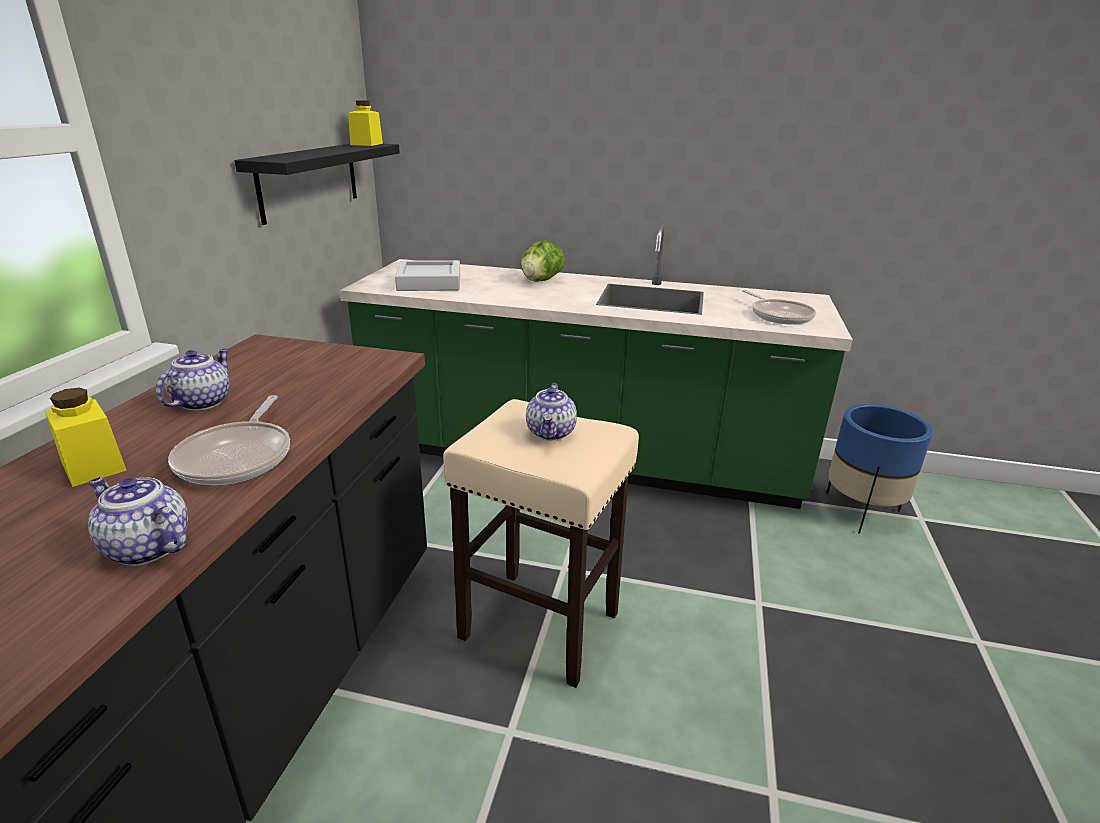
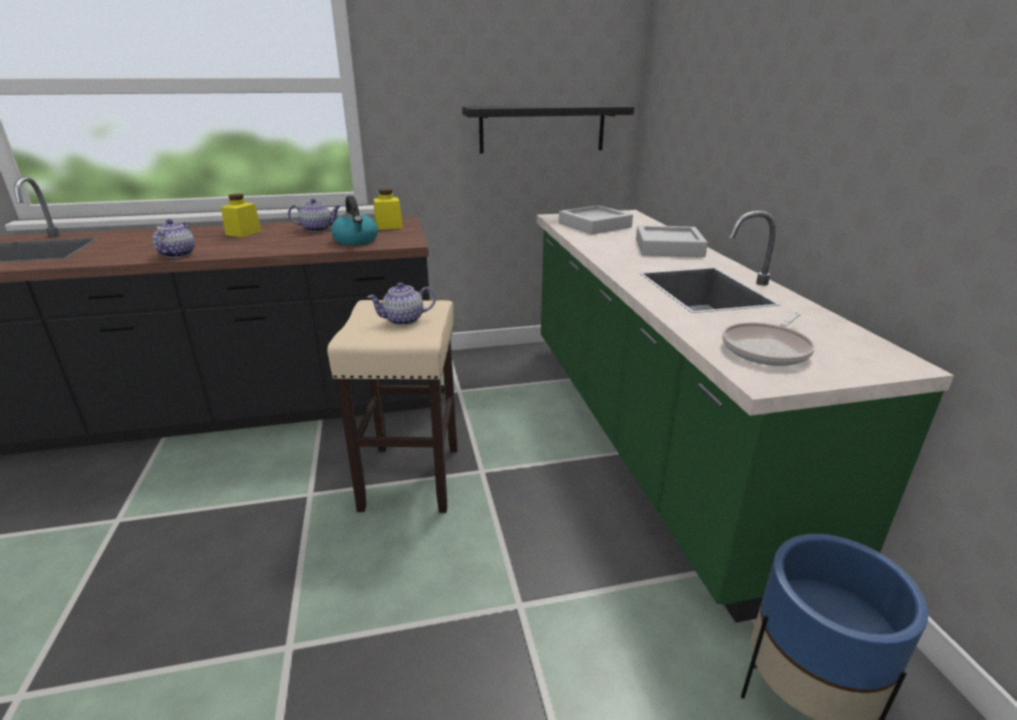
camera: 65 degrees right, 0 degrees up
frying pan [168,395,290,485] -> none
yellow jar [348,100,383,146] -> yellow jar moved to [374,189,403,230]
lettuce [521,240,565,282] -> grey tray [636,225,708,257]
none -> kettle [331,196,378,245]

